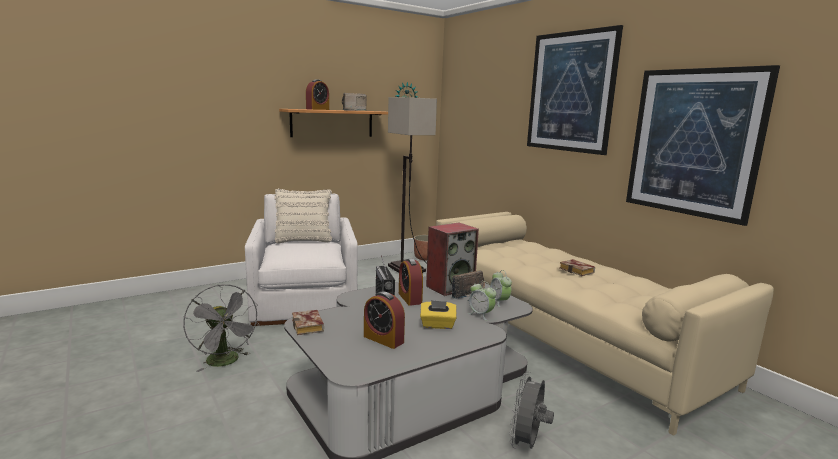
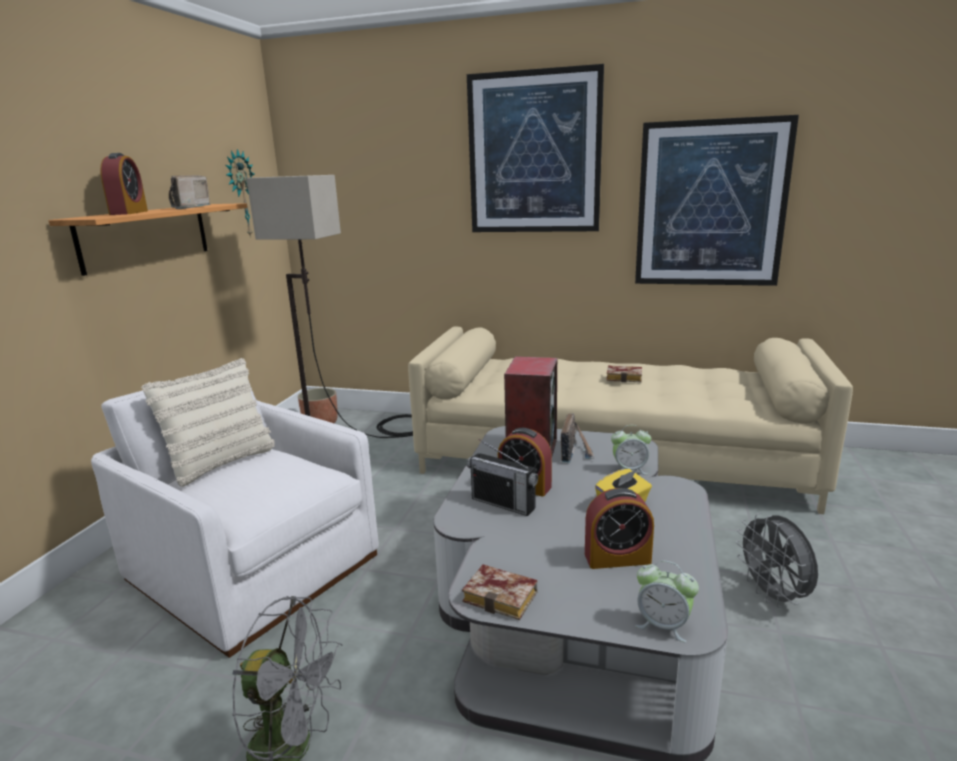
camera: 40 degrees left, 5 degrees up
alarm clock [490,270,512,307] -> alarm clock moved to [635,560,699,642]

